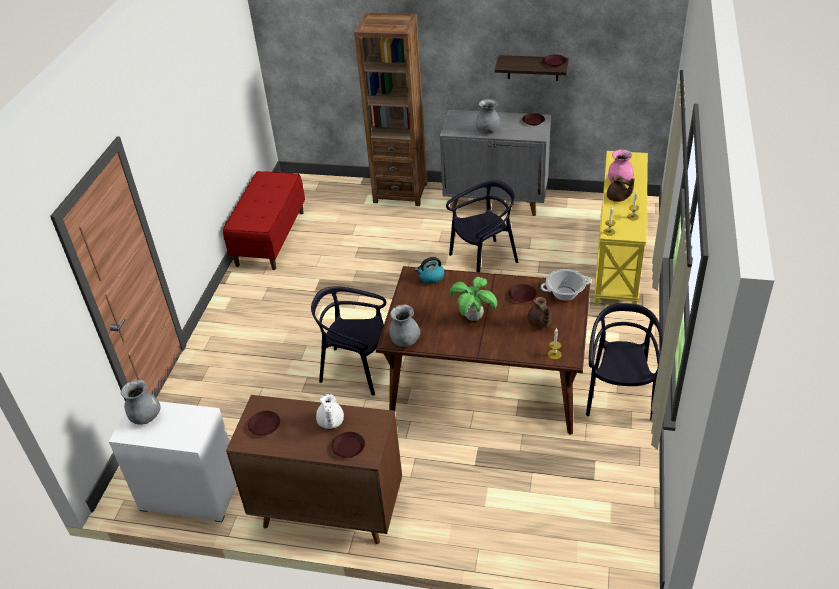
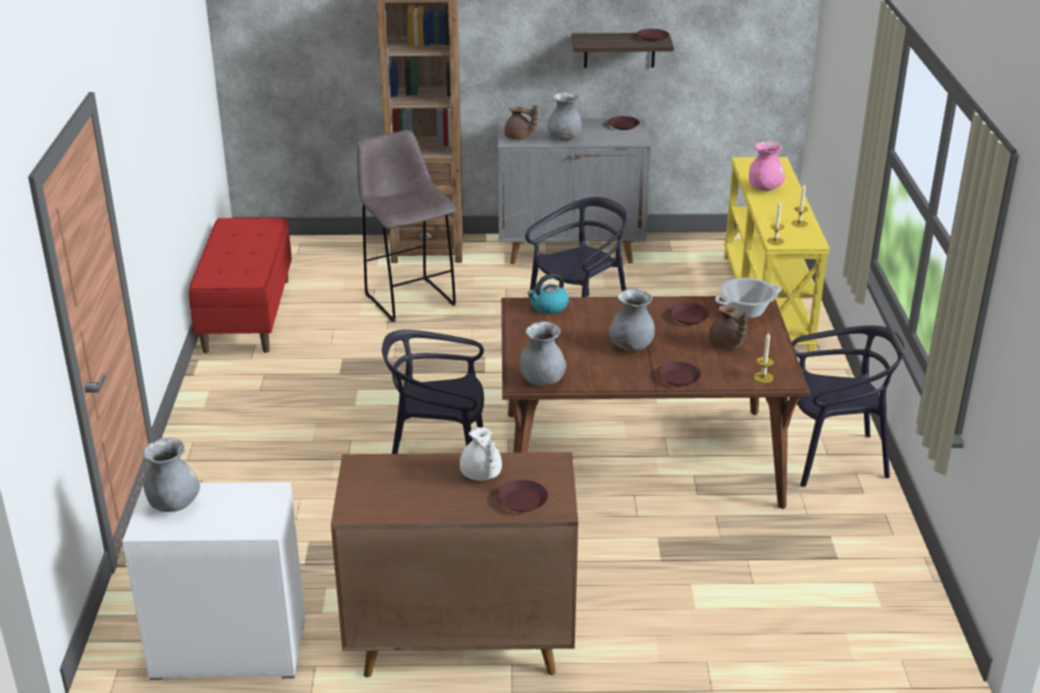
camera: 15 degrees left, 10 degrees down
brown plate [248,411,280,436] -> brown plate moved to [658,362,701,386]
potted plant [450,277,497,321] -> grey vase [609,289,655,351]
black chair [586,303,662,421] -> black chair turned 90 degrees clockwise [788,325,904,487]
brown teapot [607,175,634,202] -> brown teapot moved to [504,105,538,140]
none -> grey stool [357,130,456,322]

